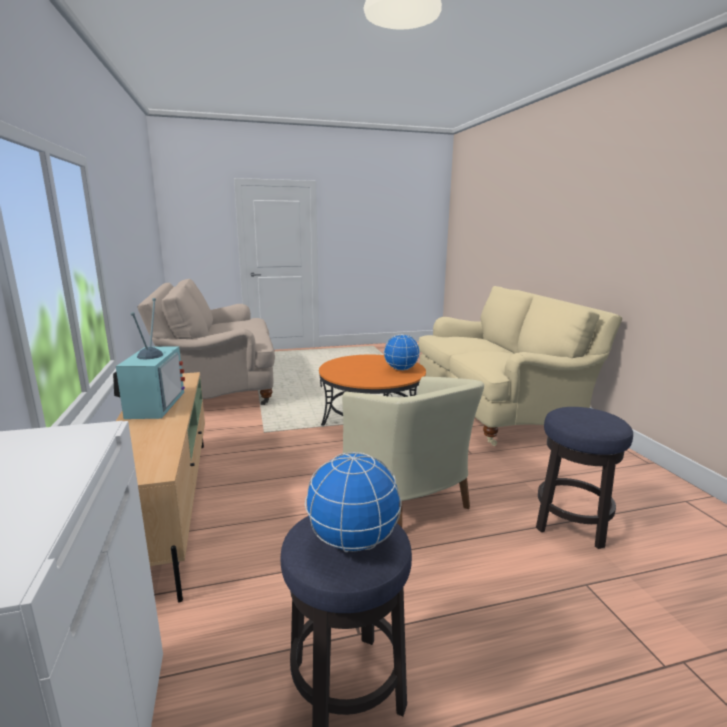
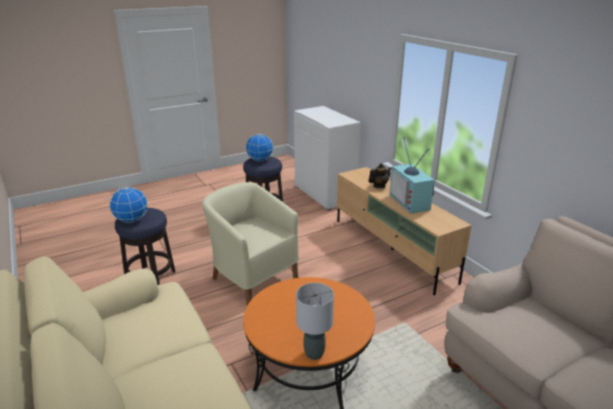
camera: 165 degrees right, 10 degrees up
globe [384,334,420,370] -> globe moved to [109,187,148,223]
none -> grey table lamp [296,283,334,360]
none -> teapot [368,163,392,188]

